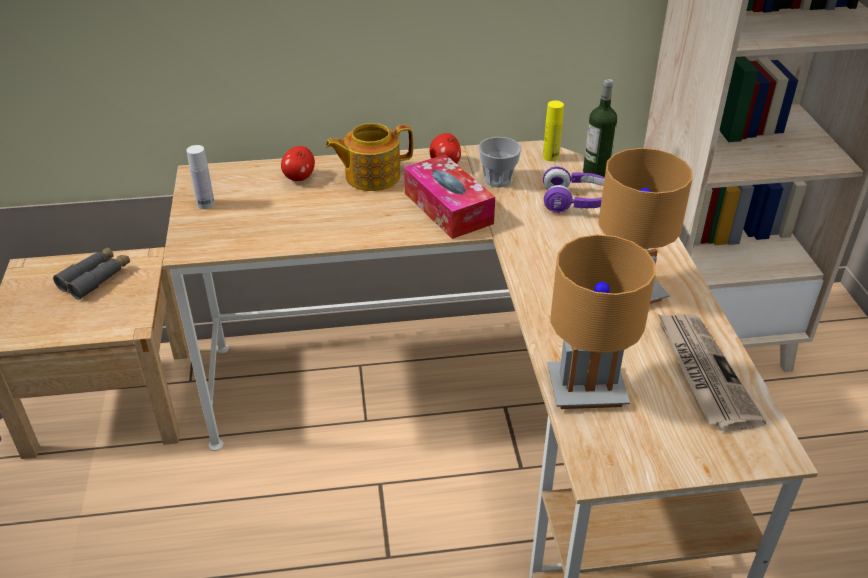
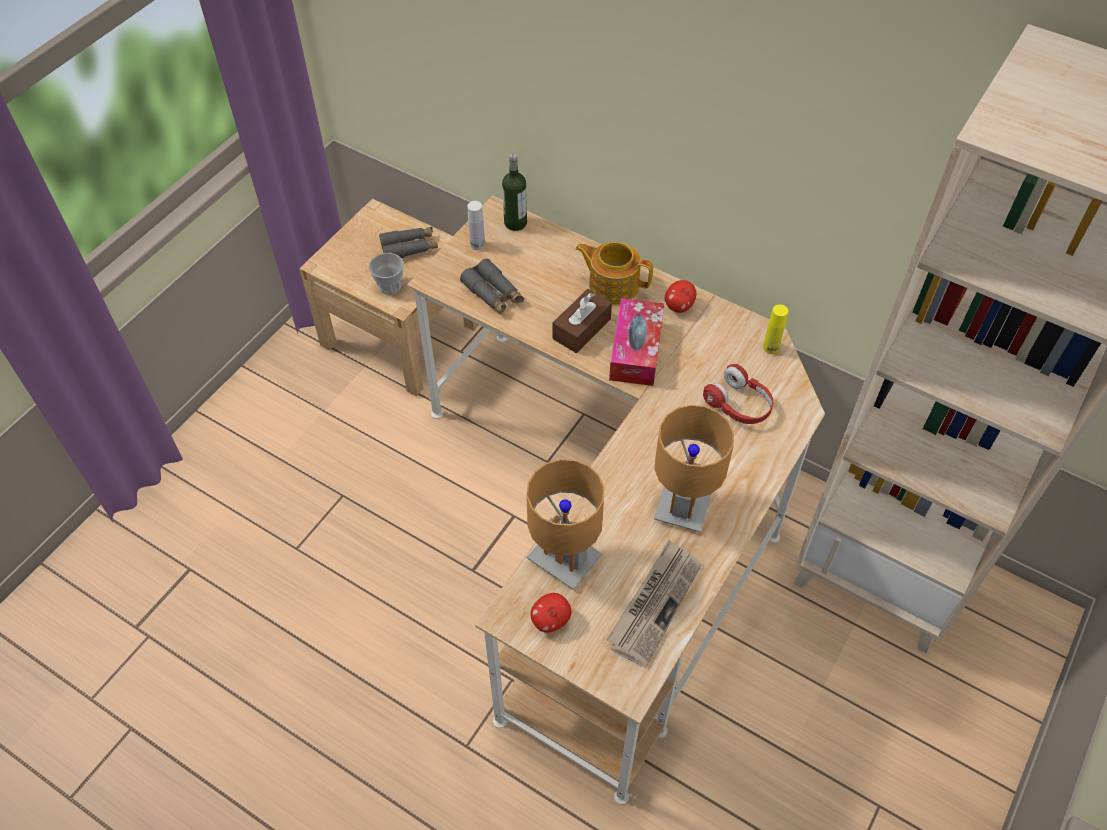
camera: 40 degrees right, 15 degrees up
apple [281,146,315,181] -> apple moved to [530,593,571,632]
cup [479,137,521,187] -> cup moved to [369,253,404,295]
purple headphones [543,167,605,213] -> red headphones [703,364,773,424]
bottle [583,79,617,177] -> bottle moved to [502,153,527,231]
none -> grey binoculars [460,259,524,315]
none -> brown tissue box [553,289,612,353]

